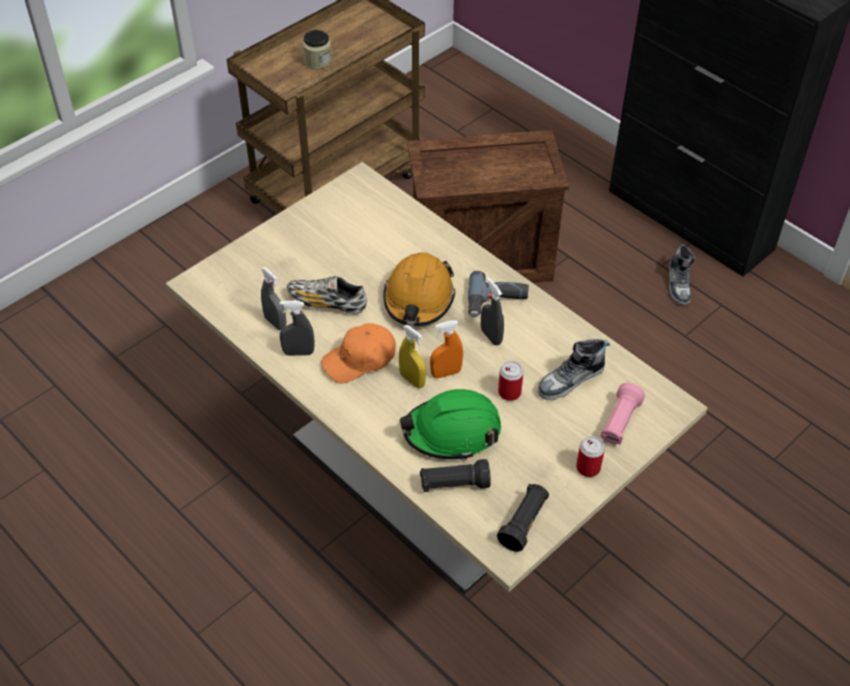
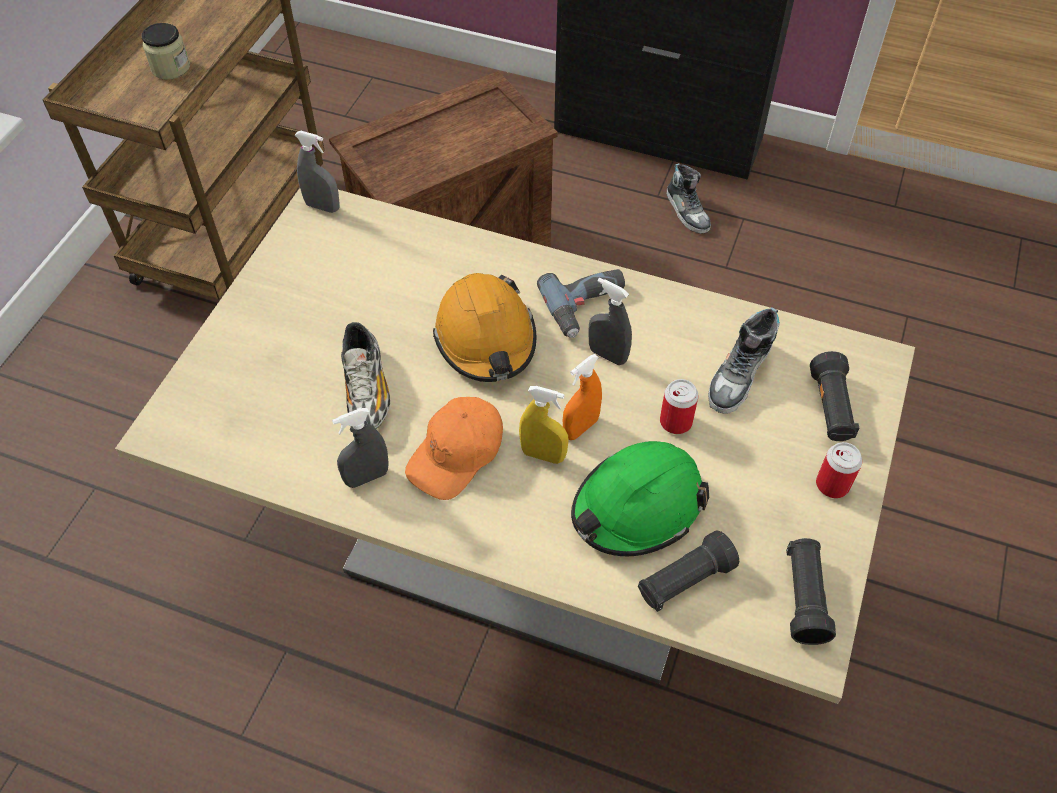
camera: 25 degrees left, 5 degrees up
grey spray bottle [261,267,286,330] -> grey spray bottle moved to [295,131,339,213]
shoe [287,276,367,314] -> shoe turned 90 degrees counterclockwise [341,322,390,429]
pink flashlight [601,383,645,445] -> black flashlight [810,351,860,441]

